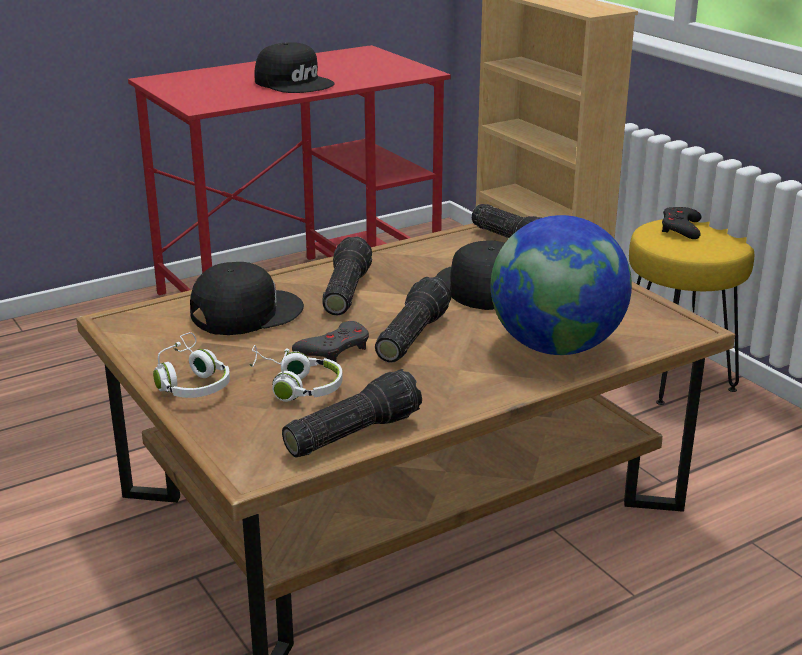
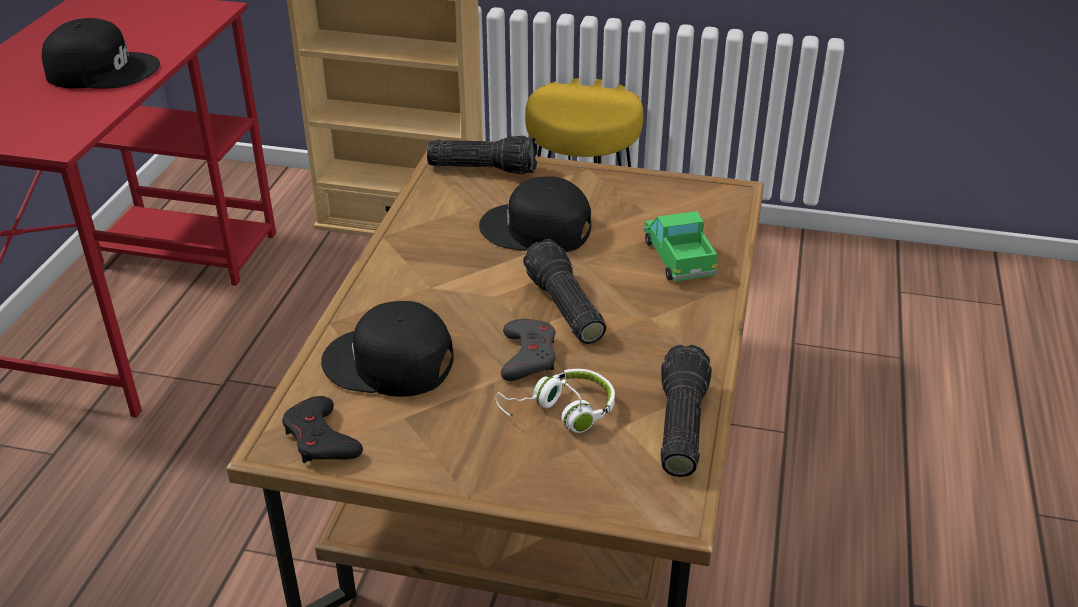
camera: 45 degrees left, 10 degrees up
white headphones [153,332,230,398] -> none
black cap [190,262,304,335] -> black cap turned 90 degrees counterclockwise [321,301,454,397]
flashlight [322,236,372,316] -> none
globe [491,215,632,355] -> toy truck [643,211,717,281]
black game controller [662,207,701,239] -> black game controller moved to [282,396,363,463]

